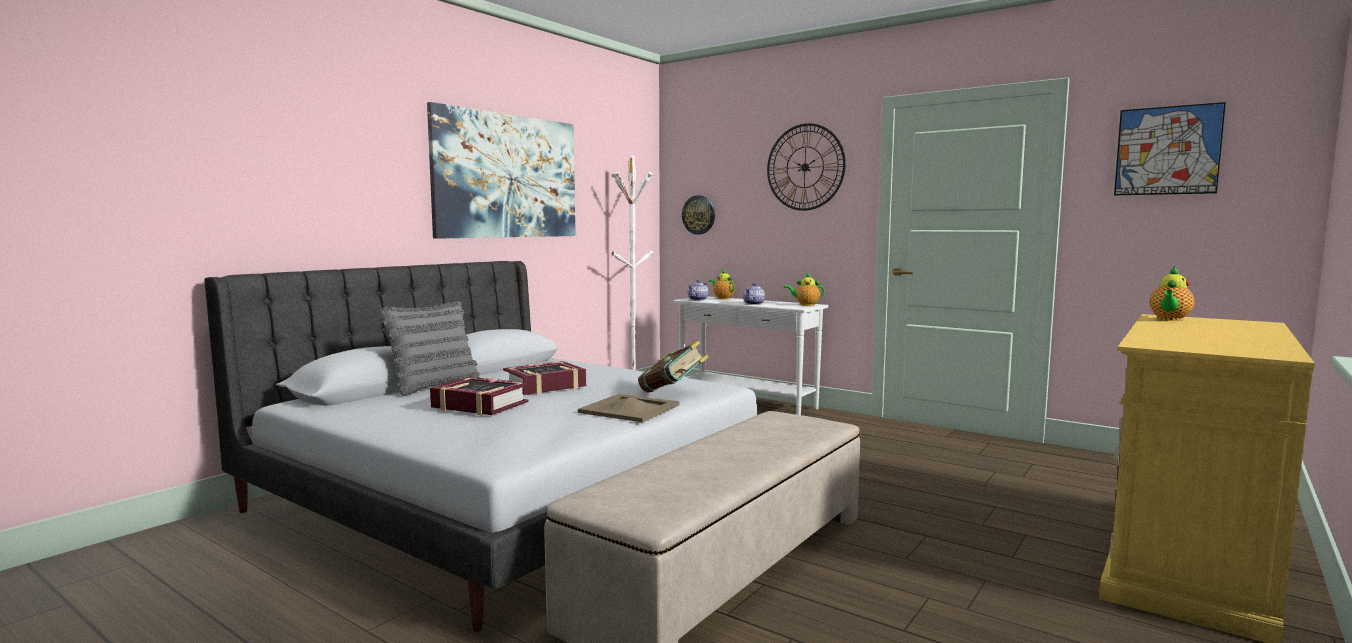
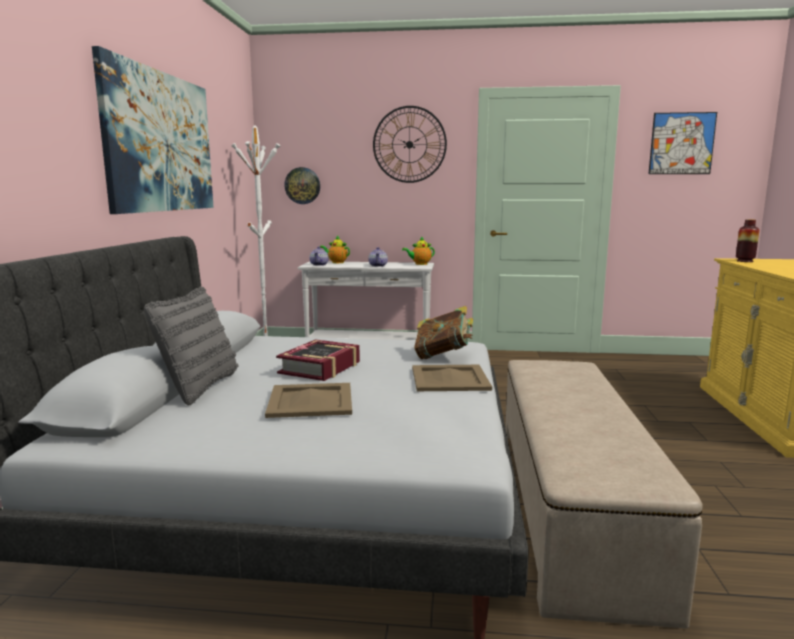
camera: 30 degrees left, 5 degrees up
book [430,377,529,415] -> beige tray [265,383,352,418]
teapot [1150,266,1194,321] -> vase [736,219,759,262]

